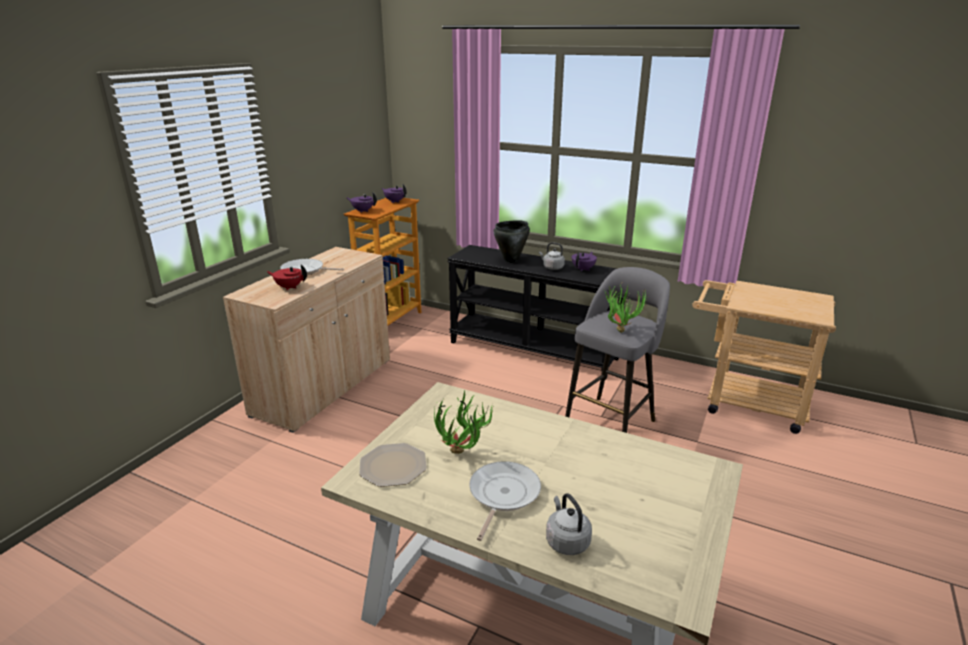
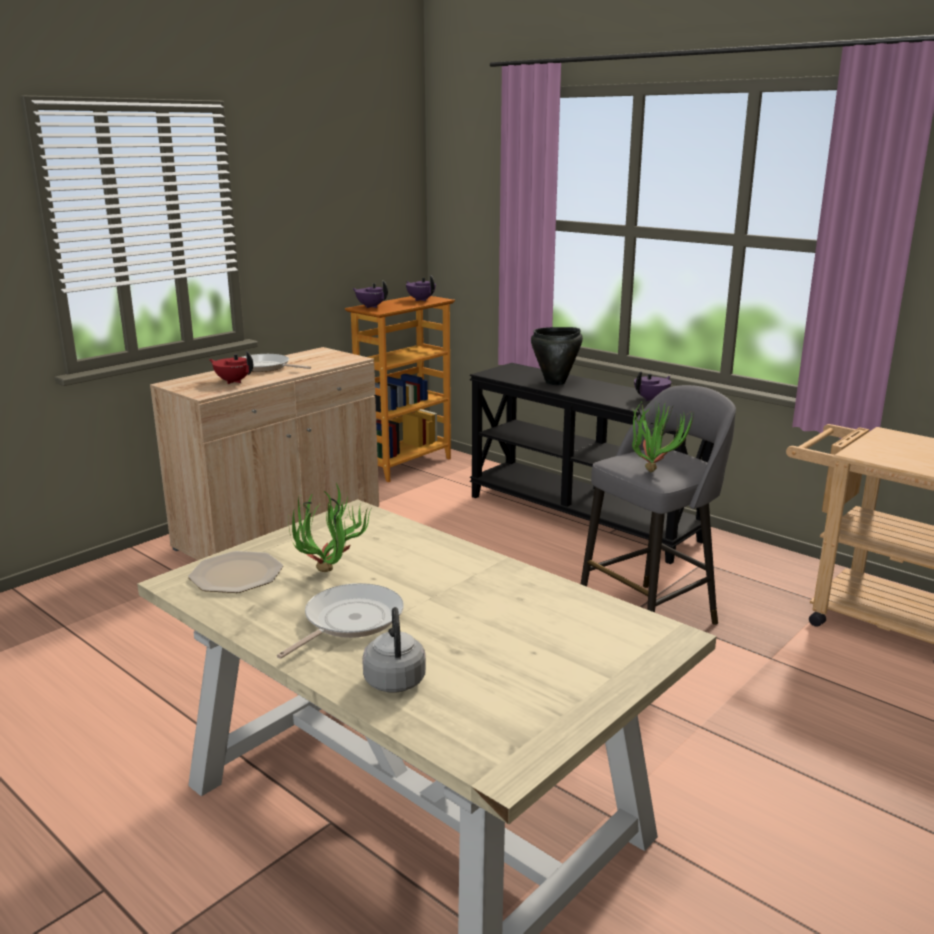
camera: 15 degrees right, 5 degrees down
grey kettle [539,242,565,270] -> none

